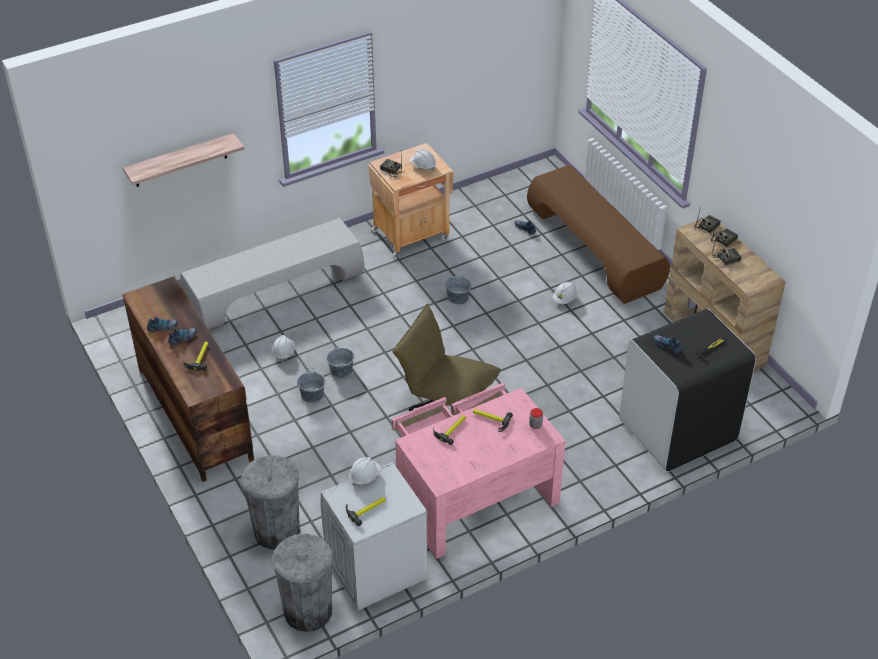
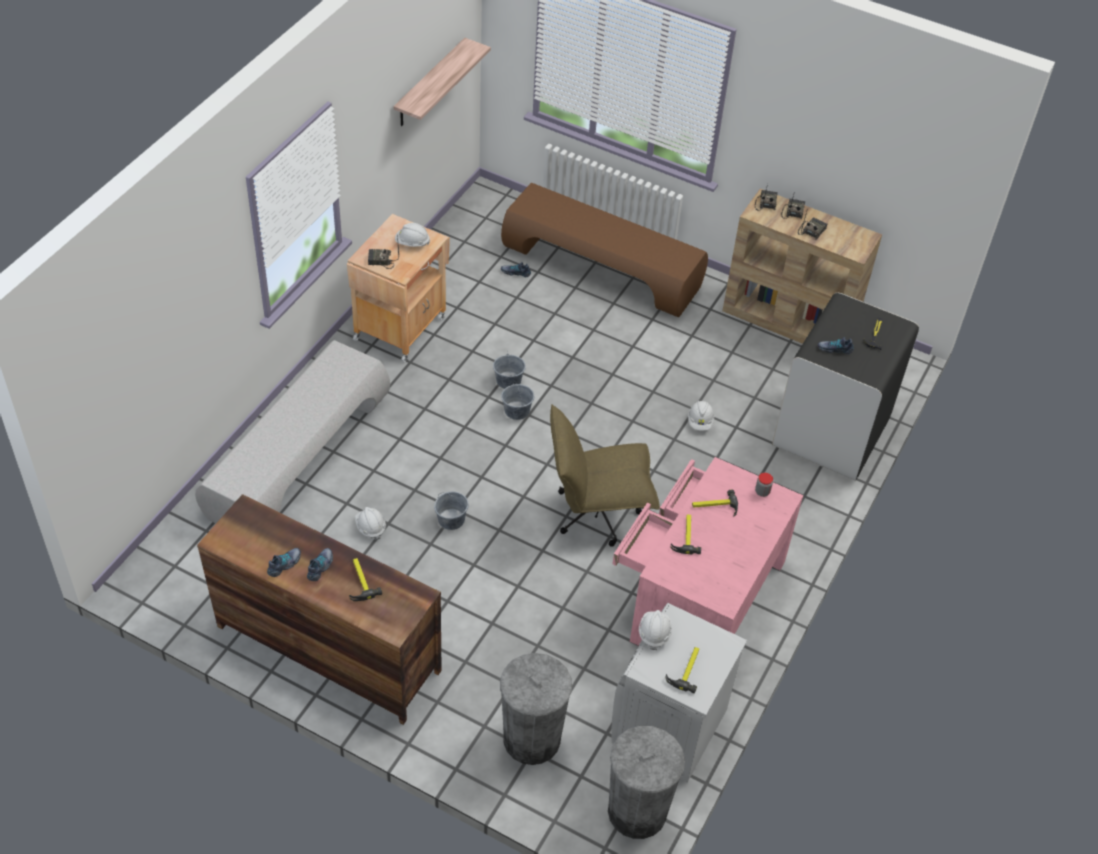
camera: 35 degrees left, 5 degrees up
shelf [123,133,244,187] -> shelf moved to [394,38,491,126]
grey bucket [297,368,326,403] -> grey bucket moved to [501,382,534,420]
white hard hat [553,281,577,304] -> white hard hat moved to [688,401,714,431]

